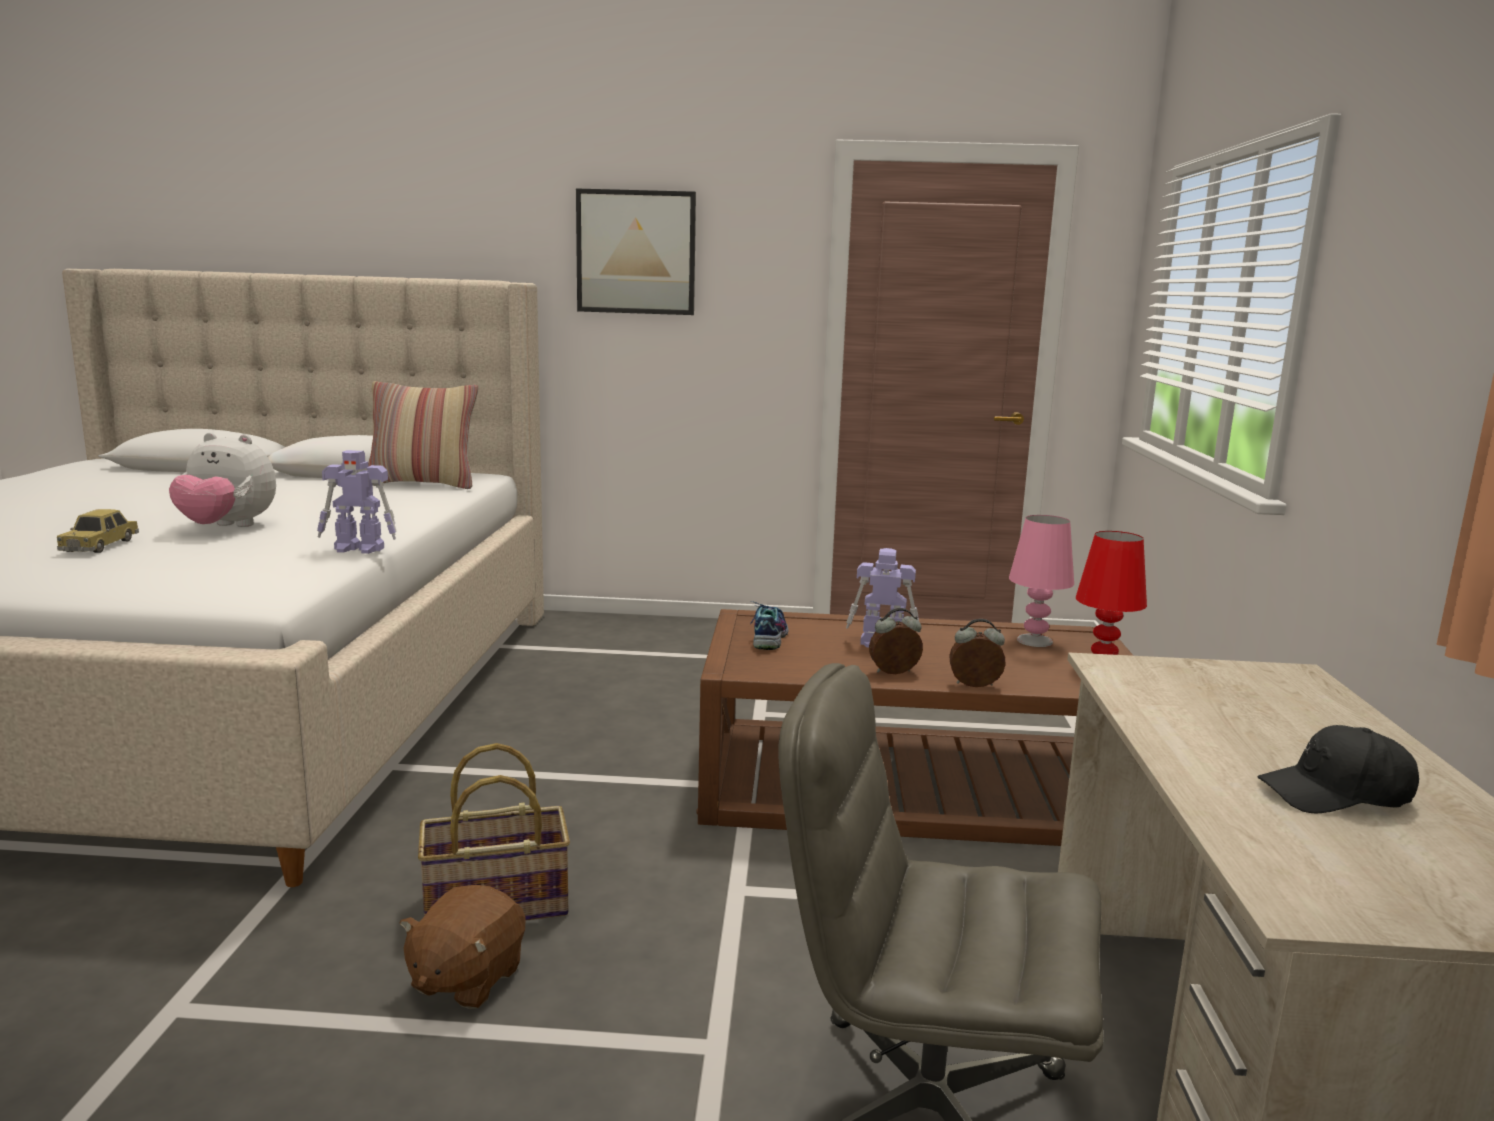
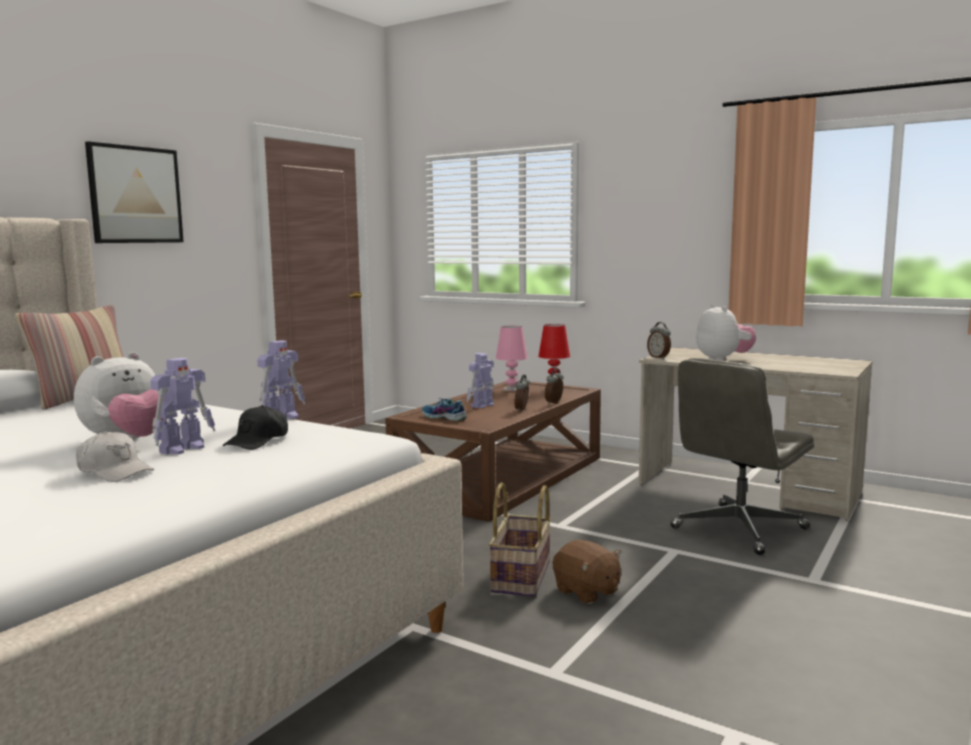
camera: 60 degrees left, 5 degrees down
toy car [57,509,139,553] -> white cap [76,431,154,482]
black cap [1258,725,1419,814] -> black cap moved to [222,405,288,450]
none -> toy robot [150,358,215,454]
none -> alarm clock [647,322,671,359]
none -> plush toy [696,304,756,361]

